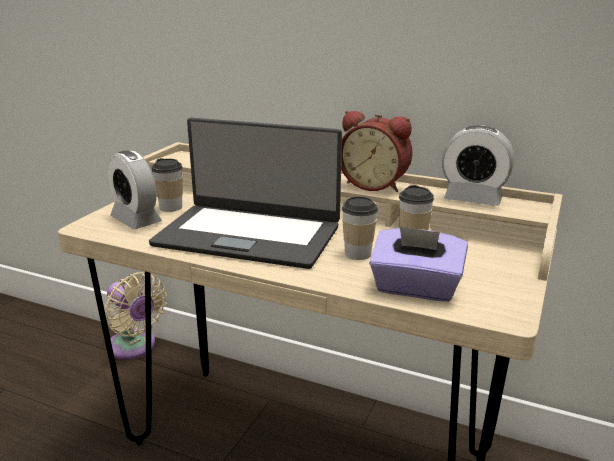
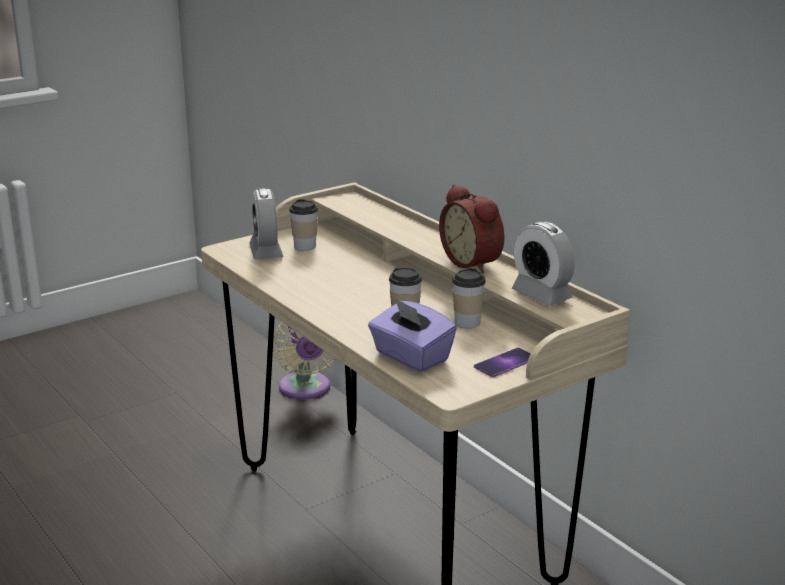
camera: 30 degrees right, 0 degrees up
laptop [149,117,342,269] -> none
none -> phone [474,348,531,377]

